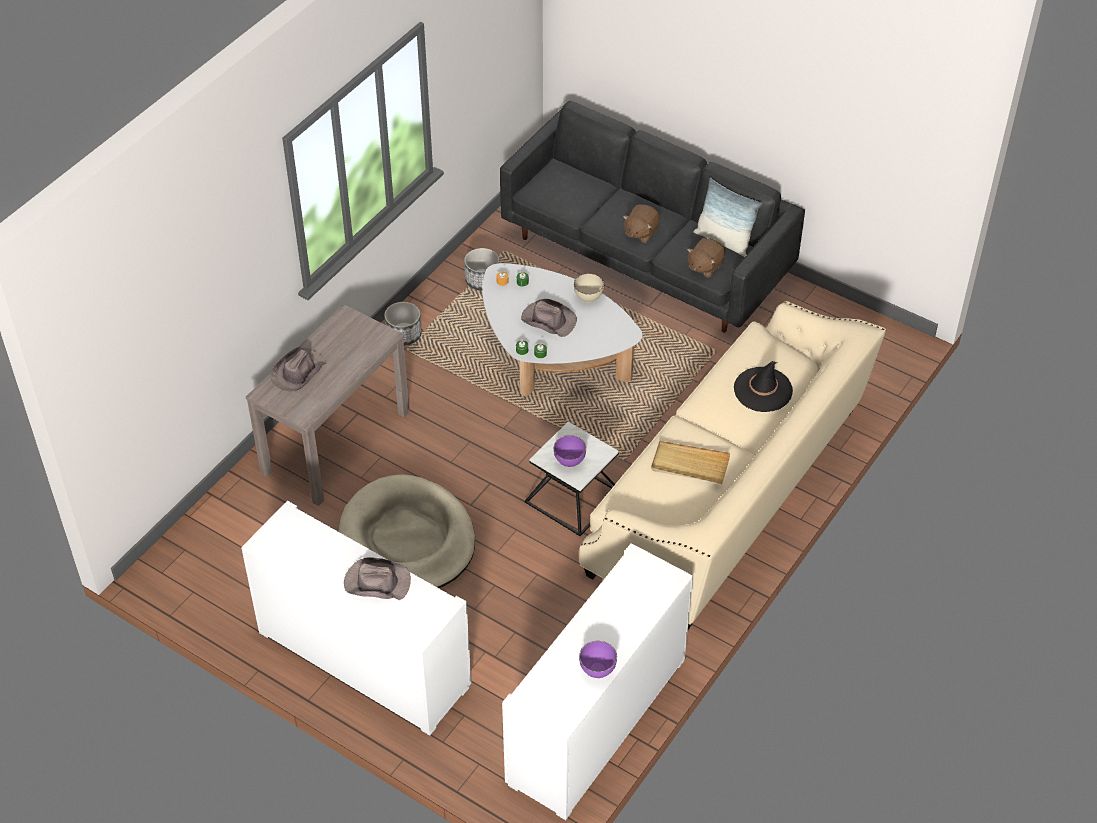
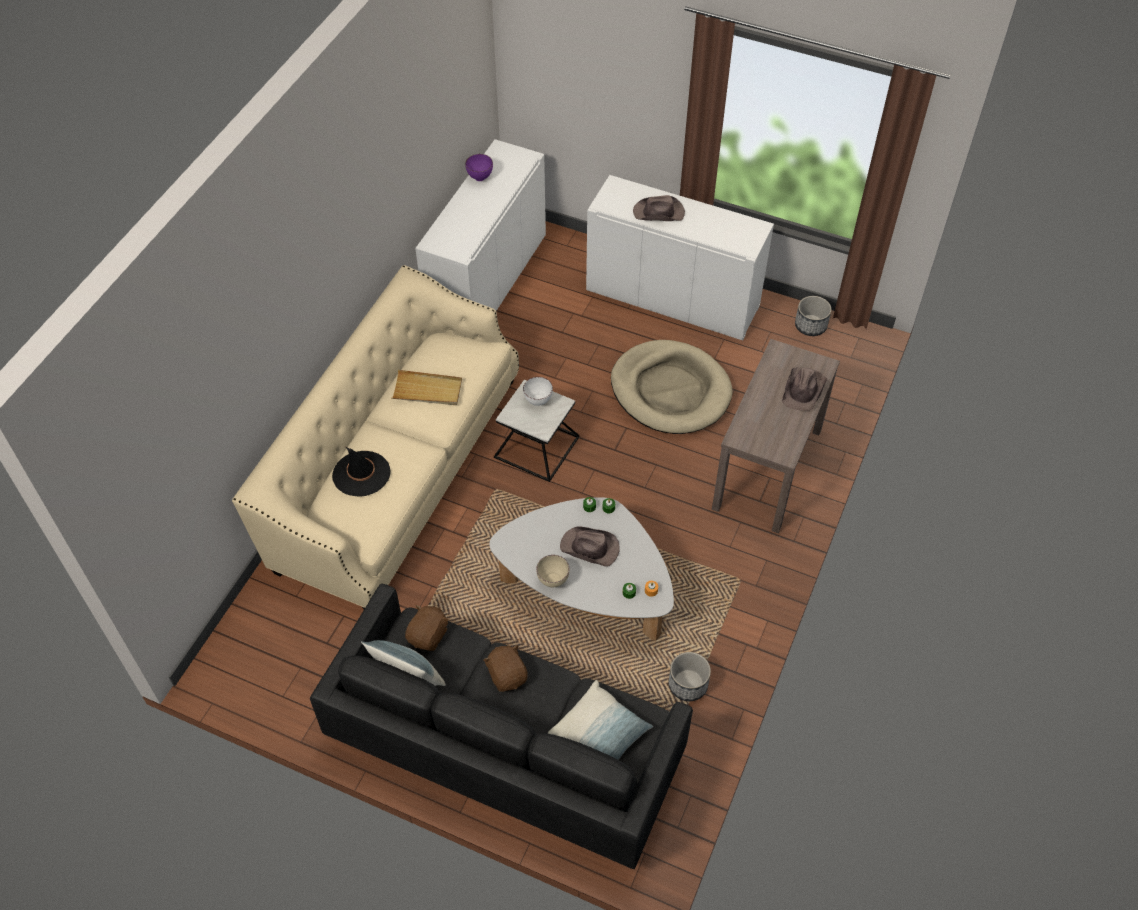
camera: 170 degrees right, 5 degrees up
planter [384,302,422,345] -> planter moved to [795,296,831,336]
purple bowl [554,435,586,467] -> white bowl [523,377,553,406]
brown plush toy [623,204,660,243] -> brown plush toy turned 45 degrees counterclockwise [483,645,528,692]
none -> pillow [548,680,653,760]

